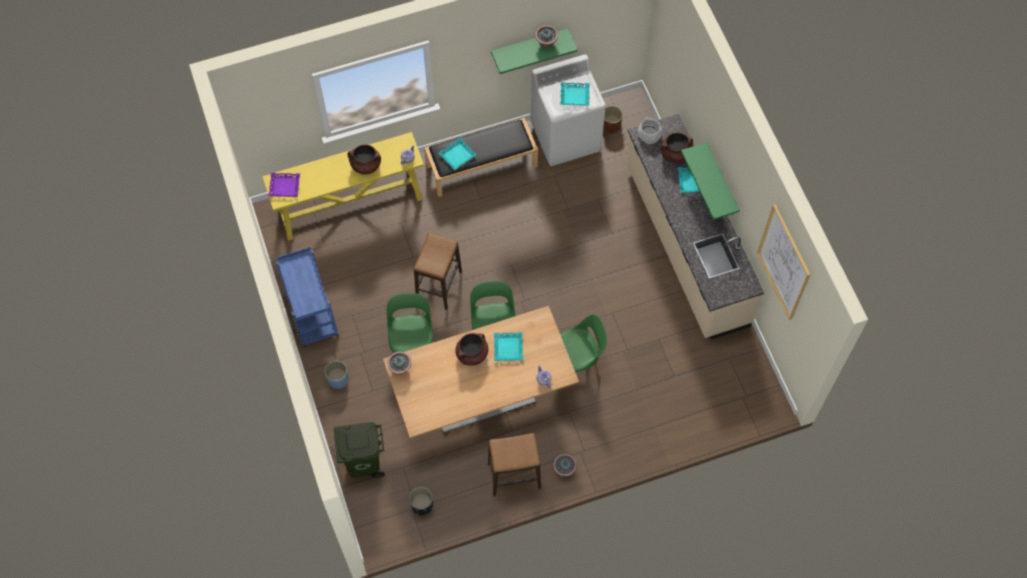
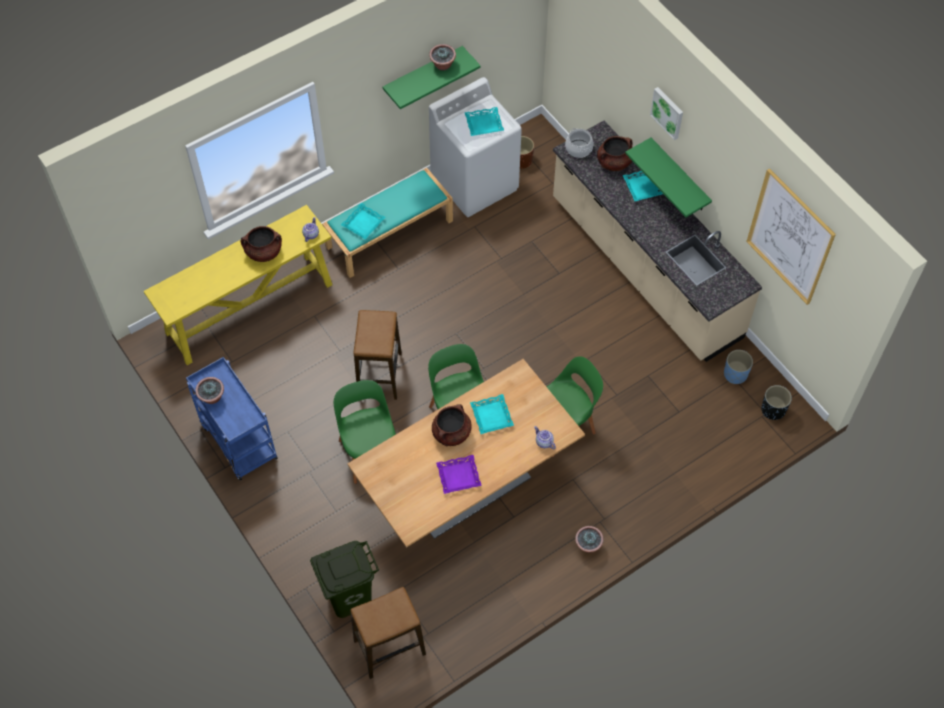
camera: 15 degrees left, 5 degrees down
purple tray [268,173,300,197] -> purple tray moved to [436,455,482,494]
blue planter [324,360,349,389] -> blue planter moved to [724,350,753,384]
potted plant [387,352,411,374] -> potted plant moved to [195,377,224,404]
black planter [409,487,433,515] -> black planter moved to [761,385,792,420]
black bench [425,118,538,197] -> turquoise bench [322,168,453,278]
stool [488,433,541,496] -> stool moved to [350,587,426,679]
none -> picture [650,87,683,140]

